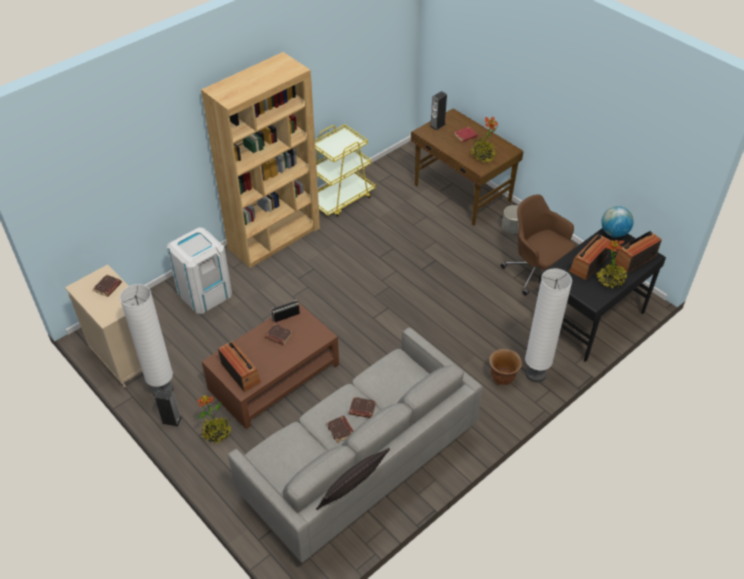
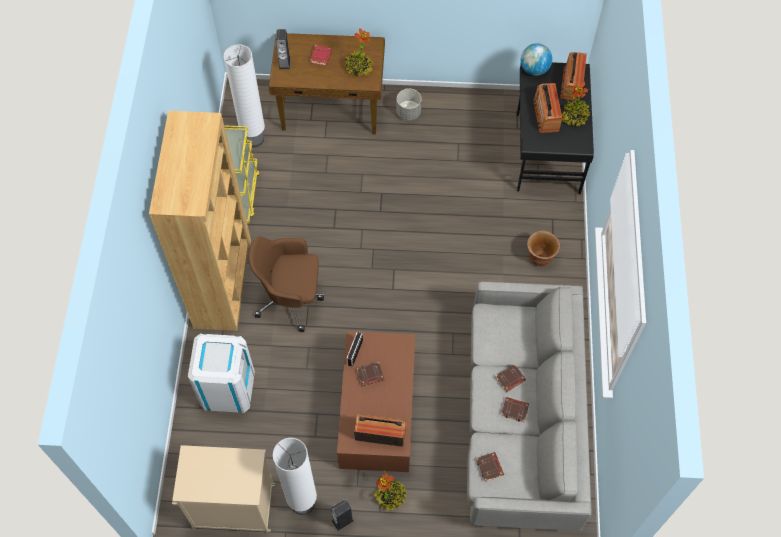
camera: 45 degrees left, 15 degrees up
brown book [93,275,122,297] -> brown book moved to [476,452,504,482]
pillow [316,448,390,510] -> none
brown office chair [500,194,575,296] -> brown office chair moved to [249,236,324,332]
white floor lamp [525,269,572,382] -> white floor lamp moved to [224,44,265,147]

